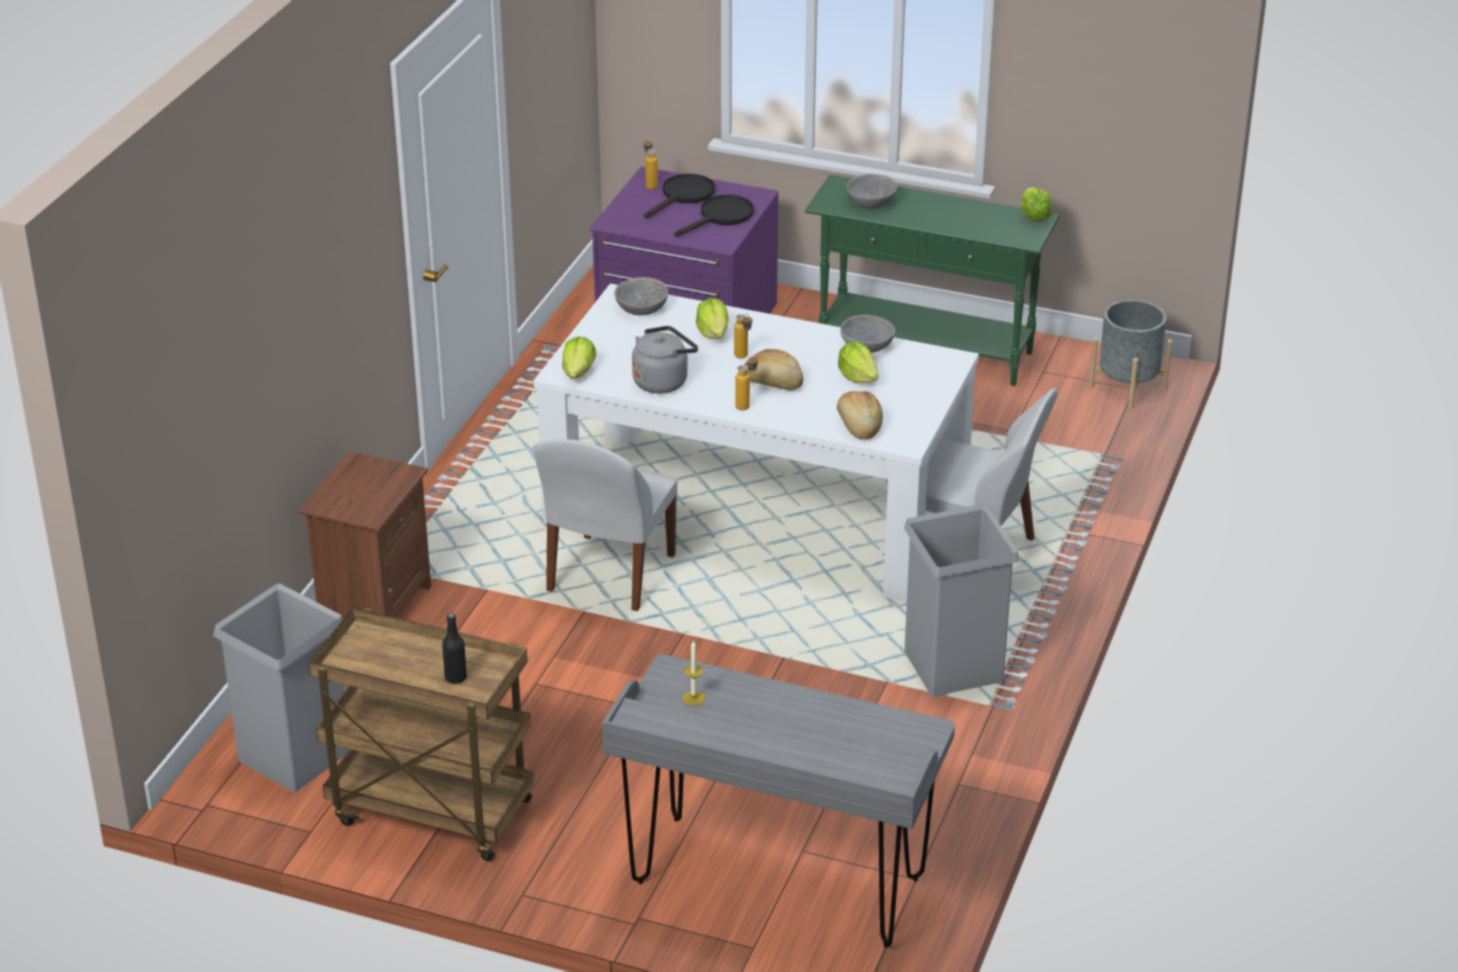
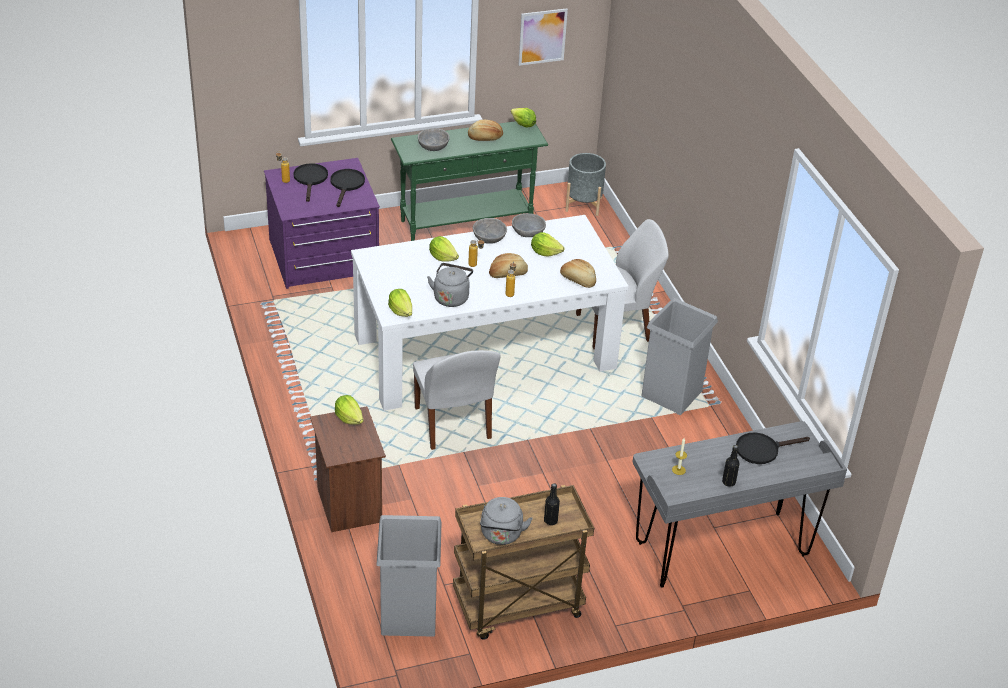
camera: 40 degrees left, 5 degrees up
grey bowl [614,277,668,315] -> grey bowl moved to [473,218,507,244]
none -> lettuce [335,395,363,424]
none -> bread [468,120,503,141]
none -> grey kettle [480,497,533,545]
none -> picture [519,9,568,66]
none -> black bottle [722,445,740,487]
none -> black frying pan [736,432,810,464]

